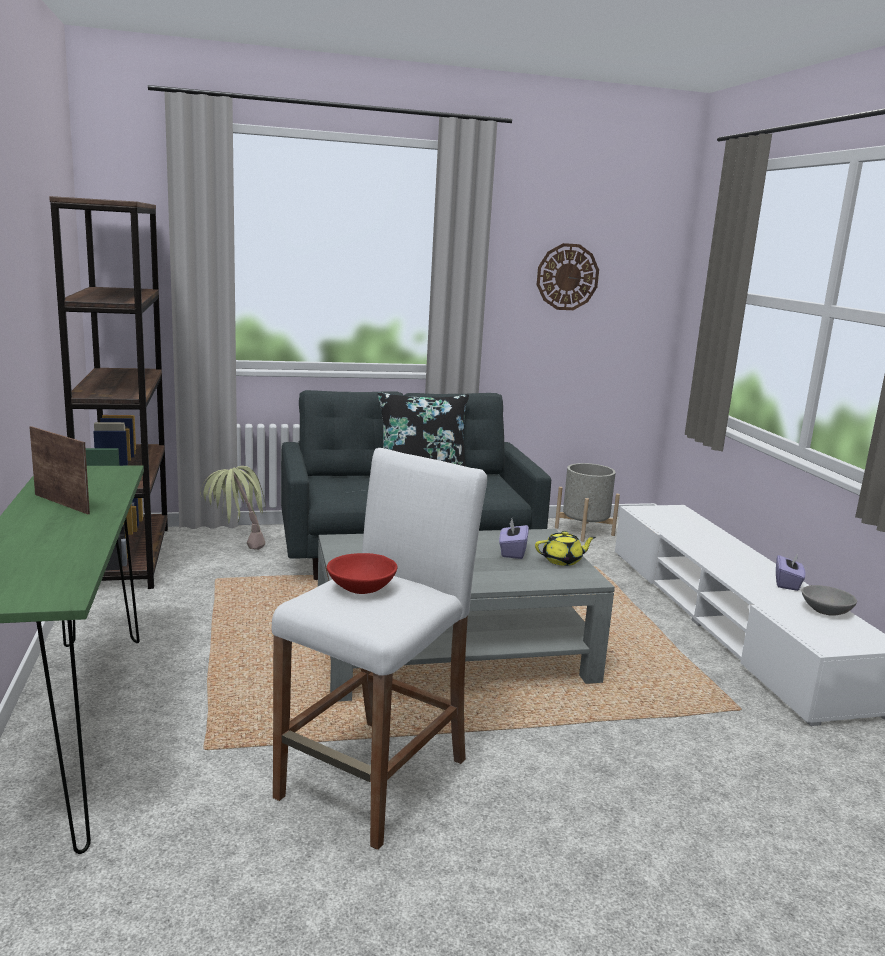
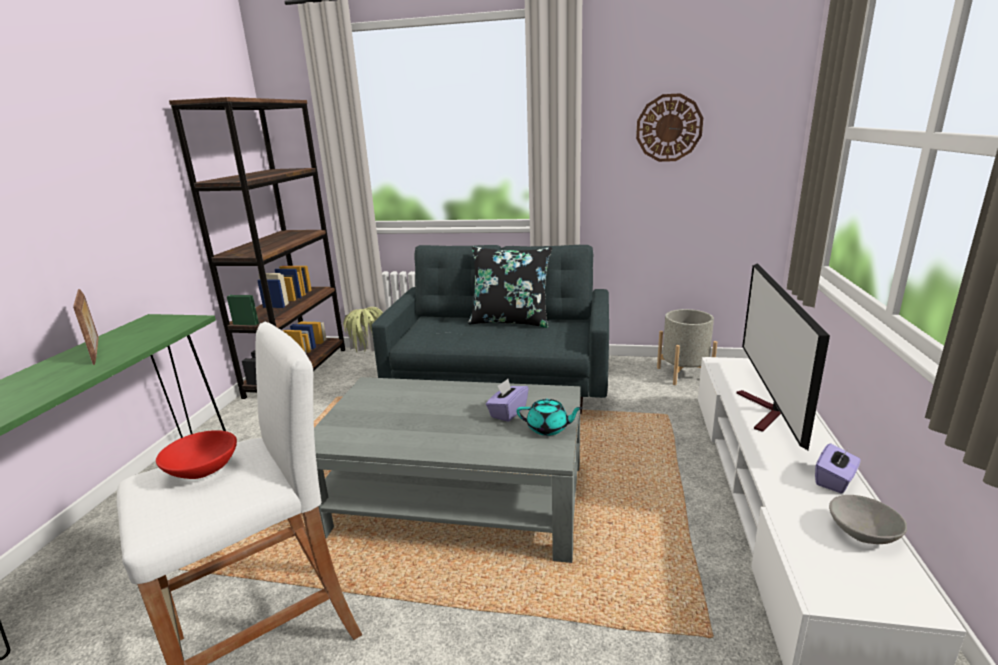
camera: 25 degrees right, 5 degrees up
yellow teapot [535,531,596,566] -> turquoise teapot [517,399,583,436]
none -> television [736,263,830,450]

